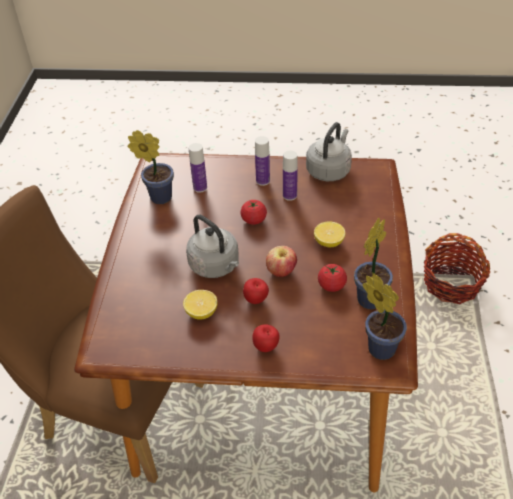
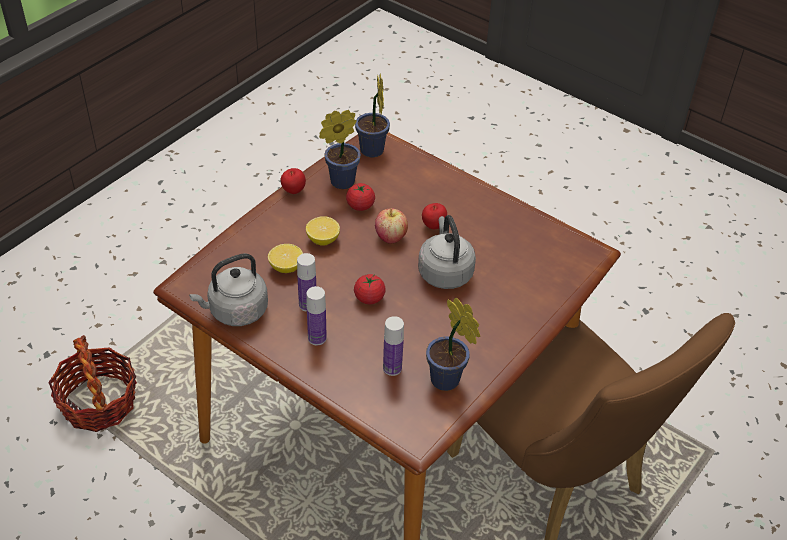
camera: 150 degrees left, 0 degrees up
lemon [183,290,218,319] -> lemon moved to [268,244,303,273]
apple [252,324,280,352] -> apple moved to [280,168,306,194]

